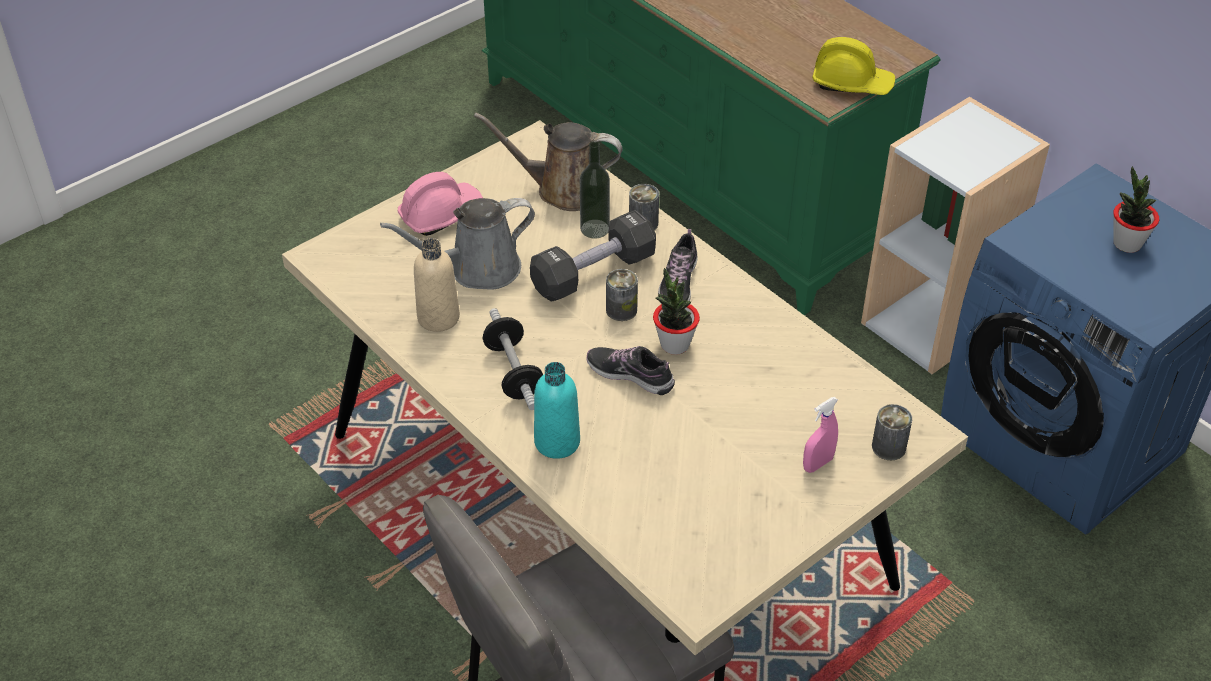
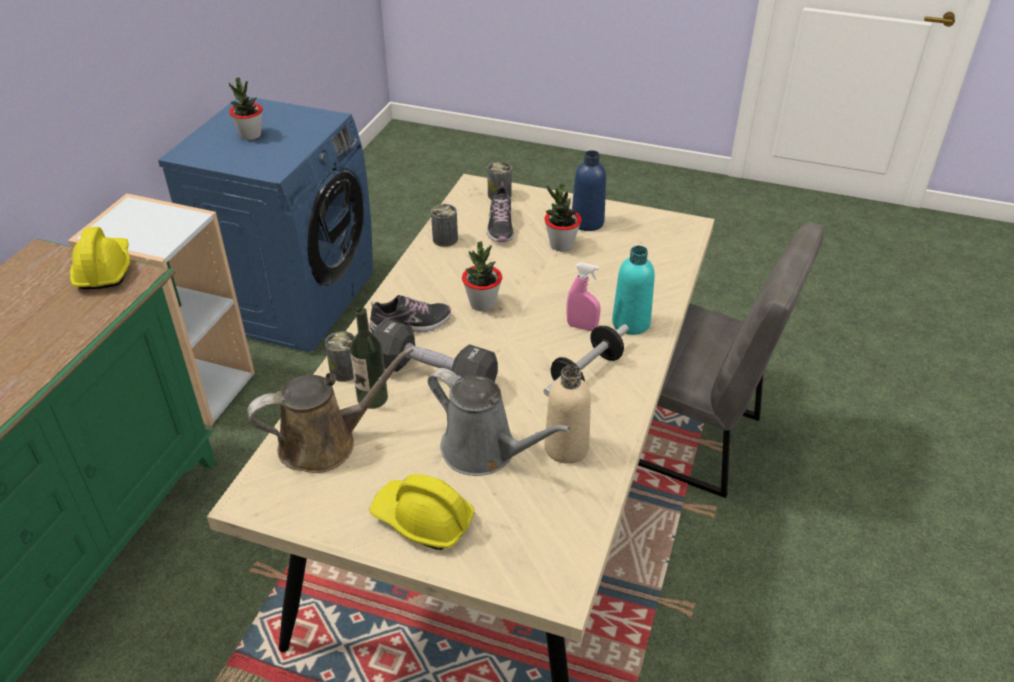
camera: 120 degrees left, 5 degrees down
pink hard hat [398,172,483,236] -> yellow hard hat [370,474,474,550]
brown watering can [474,112,622,211] -> brown watering can turned 90 degrees counterclockwise [247,347,414,473]
shoe [586,346,675,395] -> shoe moved to [487,182,514,242]
can [606,269,638,321] -> can moved to [431,204,458,247]
pink spray bottle [803,397,838,473] -> pink spray bottle moved to [566,263,601,331]
none -> potted plant [544,184,582,251]
none -> blue bottle [572,150,606,231]

